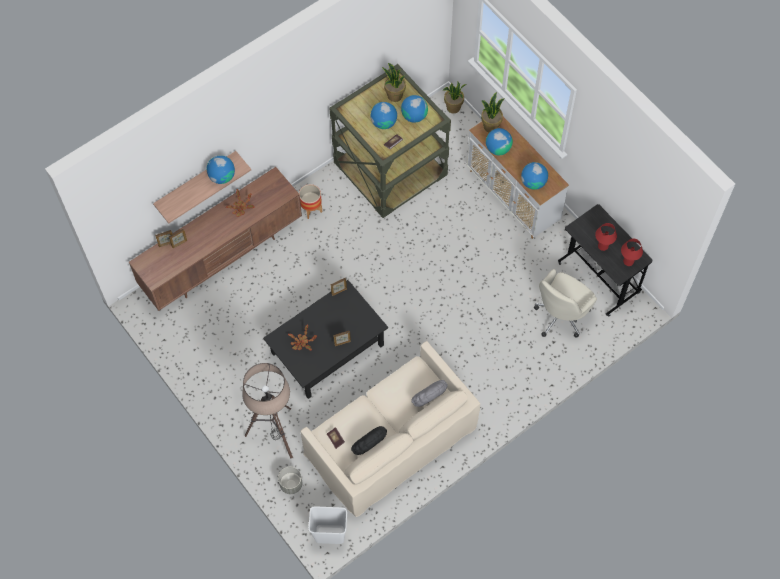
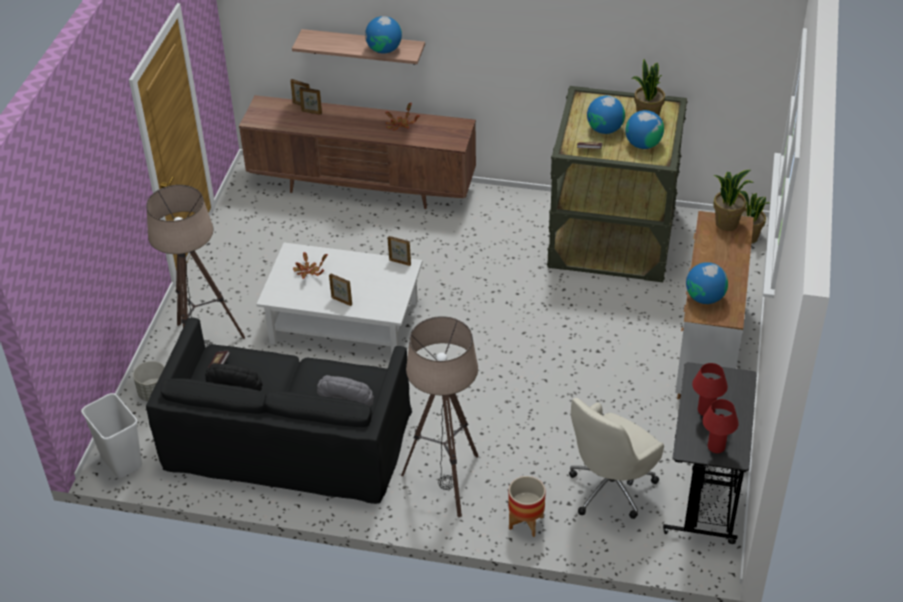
camera: 50 degrees right, 20 degrees down
black coffee table [263,280,388,399] -> white coffee table [257,243,422,354]
planter [299,184,322,219] -> planter moved to [508,476,545,537]
beige sofa [300,341,480,517] -> black sofa [146,318,412,504]
globe [486,128,513,155] -> none
beige office chair [534,269,597,338] -> beige office chair turned 45 degrees counterclockwise [569,398,664,519]
none -> floor lamp [401,316,479,517]

